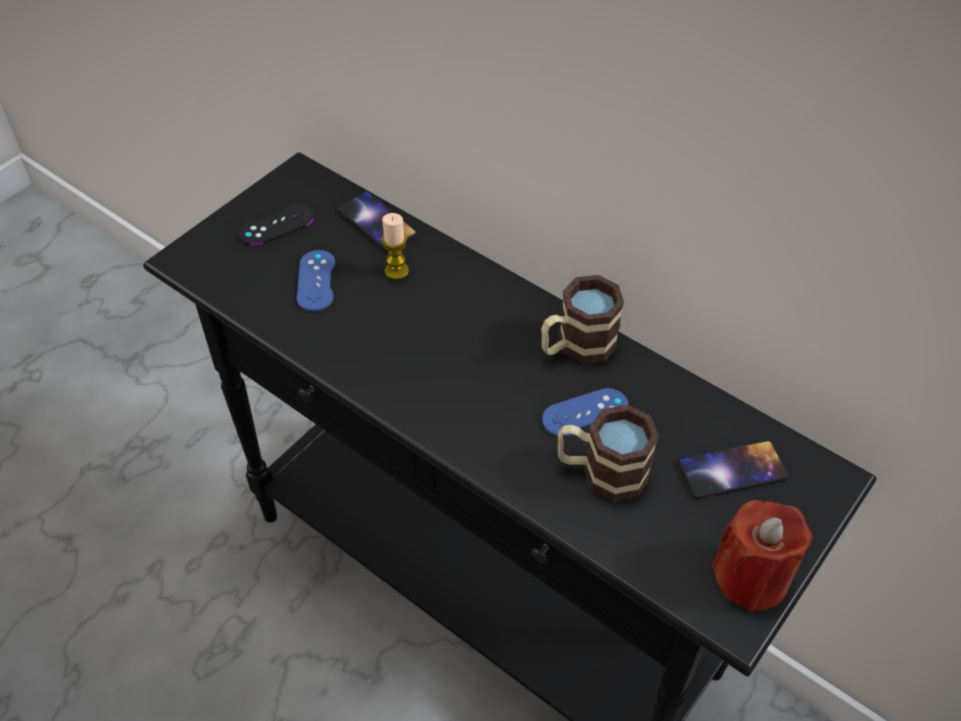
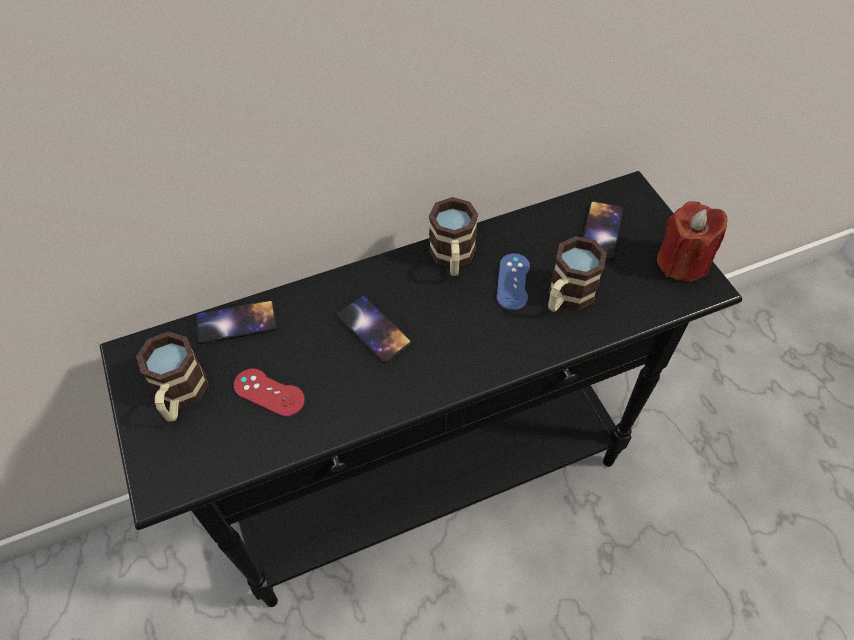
camera: 60 degrees left, 5 degrees up
black game controller [239,204,314,246] -> mug [136,331,209,422]
blue game controller [297,250,335,311] -> red game controller [234,369,305,416]
candle [382,213,409,280] -> none
none -> phone [336,295,412,363]

